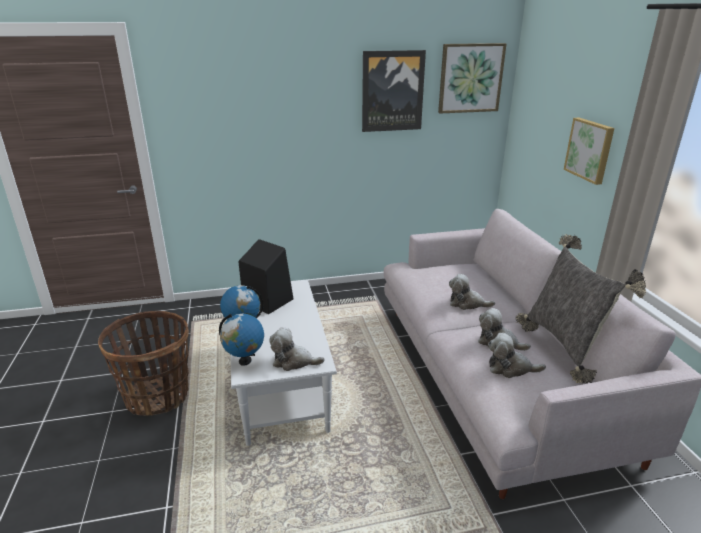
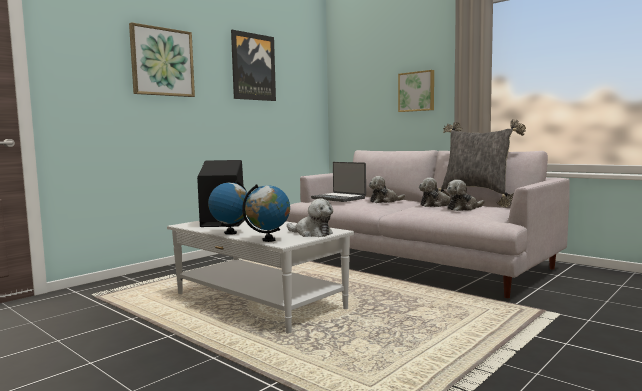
camera: 35 degrees left, 20 degrees down
basket [98,311,189,416] -> none
plush toy [269,327,325,371] -> plush toy turned 120 degrees counterclockwise [287,199,333,237]
picture [438,43,507,114] -> picture moved to [129,22,195,97]
none -> laptop [311,162,366,202]

